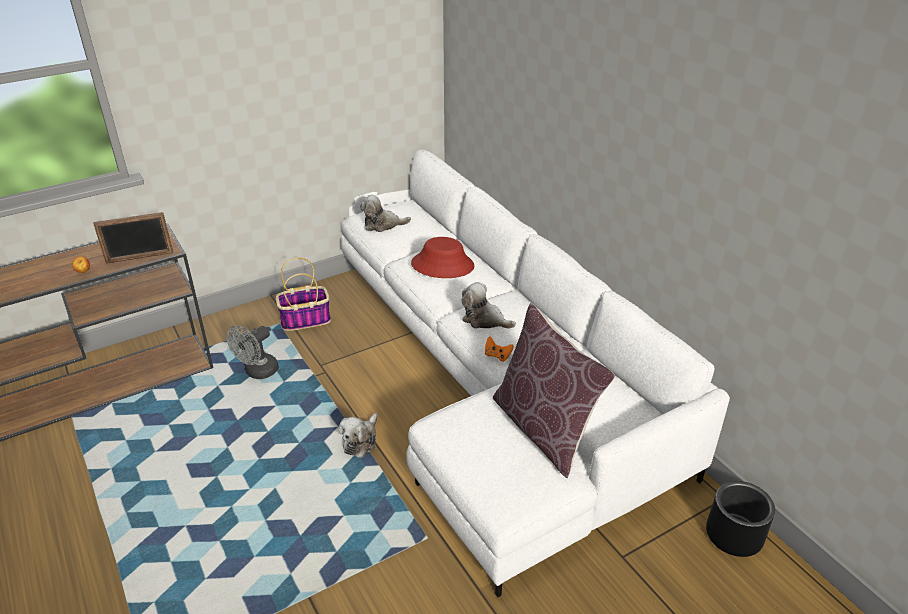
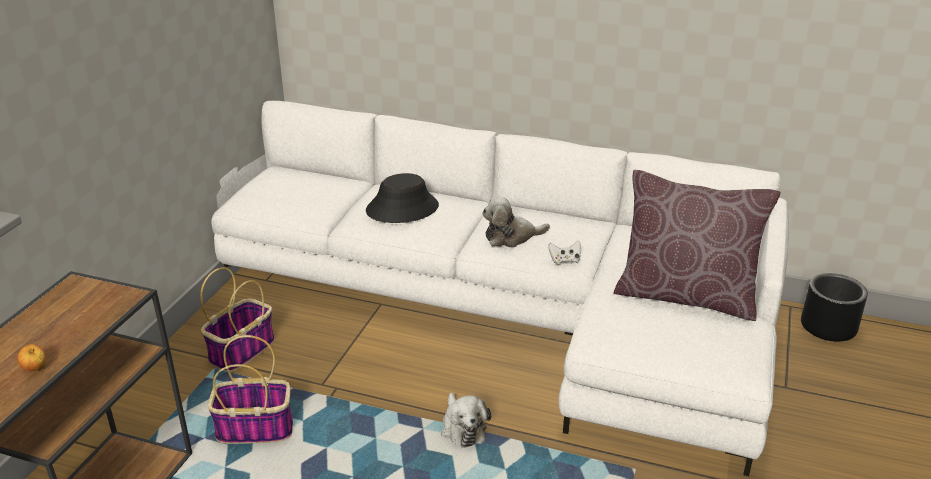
camera: 40 degrees left, 5 degrees down
picture frame [93,212,173,264] -> none
grey fan [227,325,279,379] -> basket [208,335,293,444]
plush toy [360,195,411,232] -> none
red hat [411,237,474,278] -> black hat [366,173,439,223]
orange game controller [485,337,514,362] -> white game controller [548,240,581,264]

